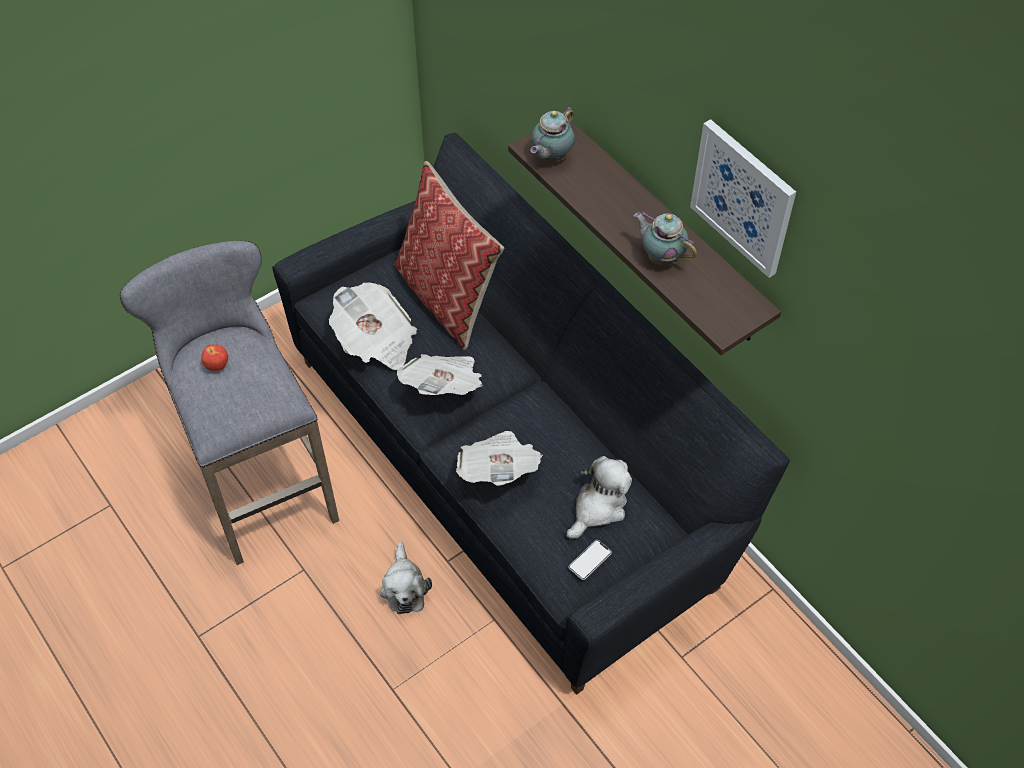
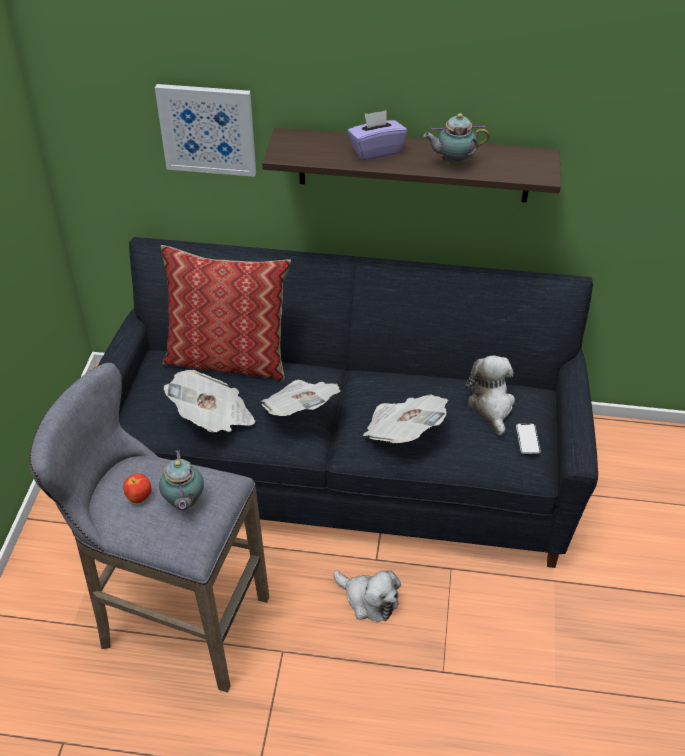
camera: 45 degrees left, 10 degrees down
teapot [530,107,575,162] -> teapot moved to [159,450,204,510]
picture [690,119,796,278] -> picture moved to [155,84,256,177]
none -> purple tissue box [347,110,407,161]

